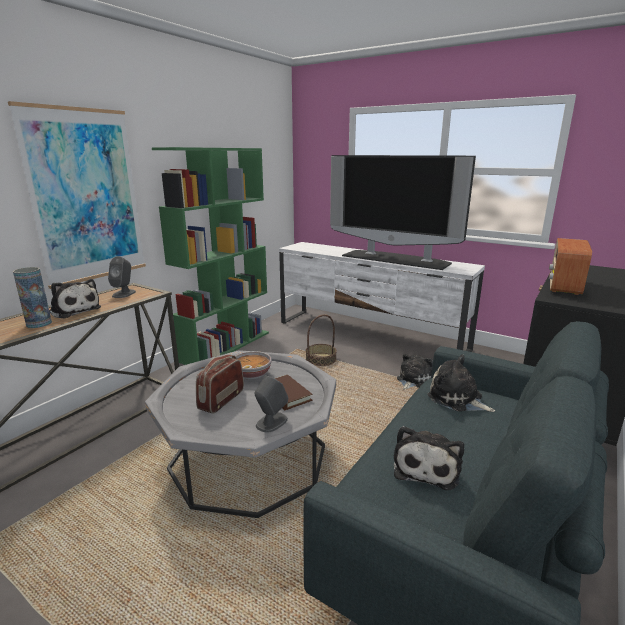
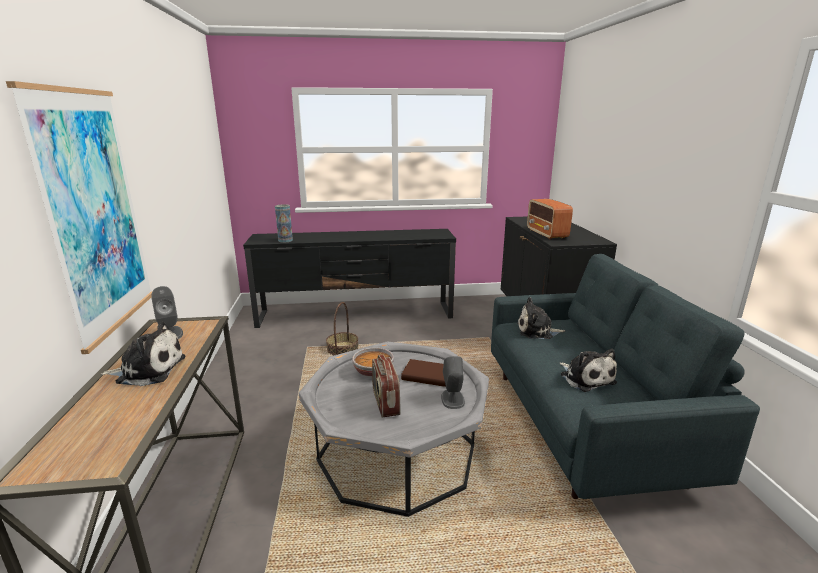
camera: 40 degrees left, 0 degrees up
vase [13,267,52,328] -> vase moved to [275,204,293,243]
green bookcase [152,147,269,365] -> none
white tv stand [279,242,485,352] -> black tv stand [243,229,456,328]
television [330,155,476,270] -> none
plush toy [397,354,433,390] -> none

